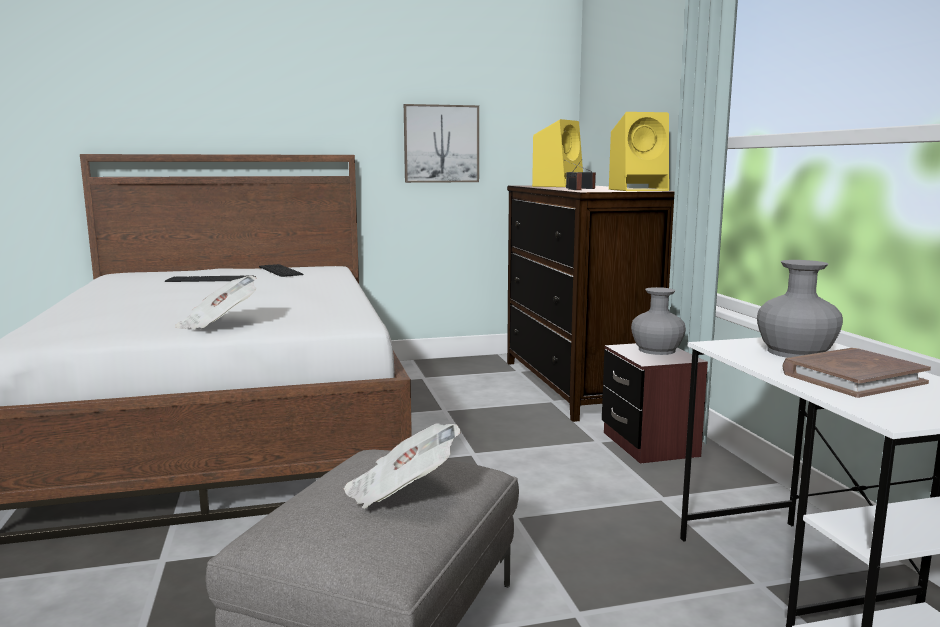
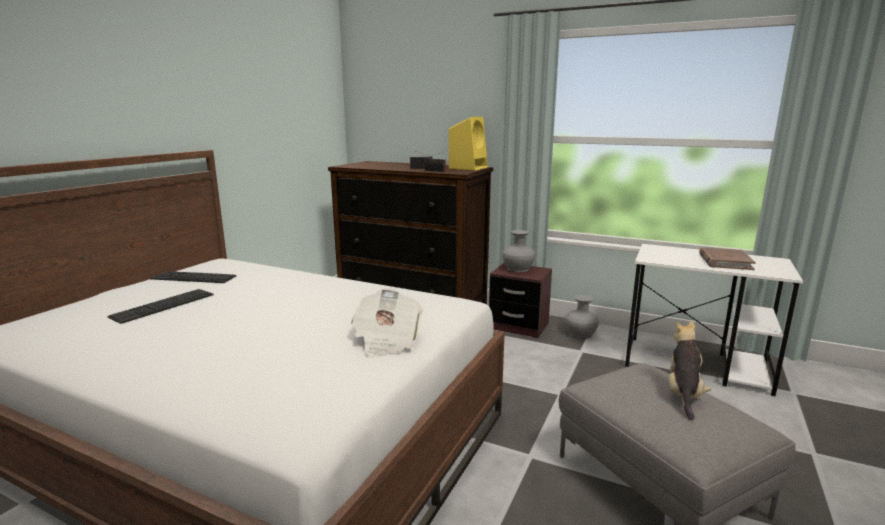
camera: 50 degrees left, 5 degrees up
newspaper [344,423,461,509] -> plush toy [669,321,711,420]
picture [404,104,479,183] -> none
yellow speaker [532,119,583,187] -> none
grey vase [757,260,843,358] -> grey vase moved to [565,295,599,339]

